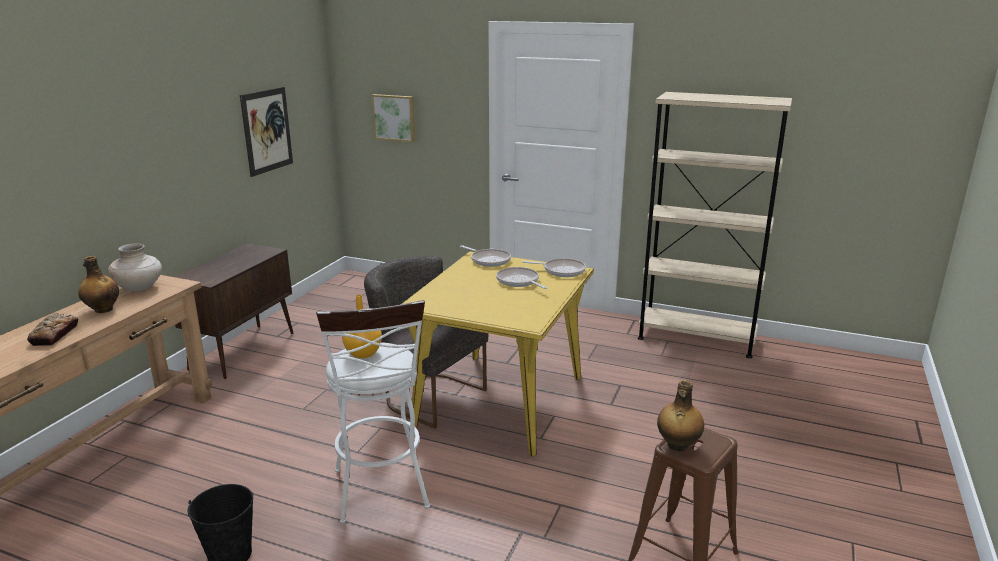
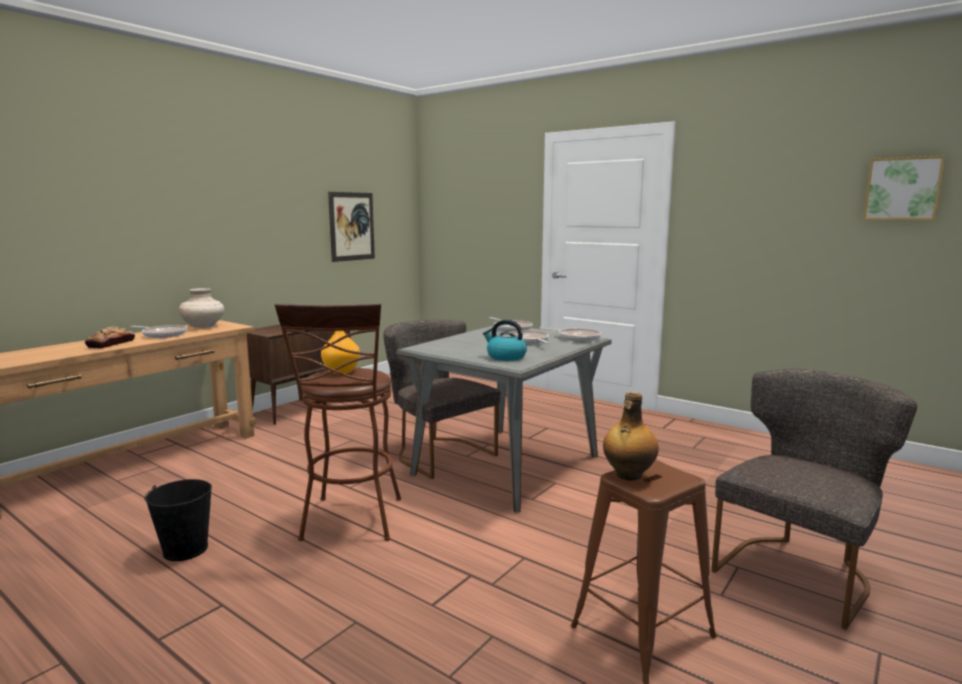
camera: 15 degrees right, 10 degrees down
bottle [78,256,119,313] -> frying pan [131,325,187,338]
white stool [316,300,430,524] -> brown stool [275,304,401,541]
picture [372,94,415,142] -> picture moved to [863,155,945,220]
yellow dining table [402,251,594,456] -> grey dining table [396,325,612,512]
beige bookcase [638,92,792,358] -> none
none -> kettle [483,319,527,361]
none -> grey chair [711,369,917,630]

